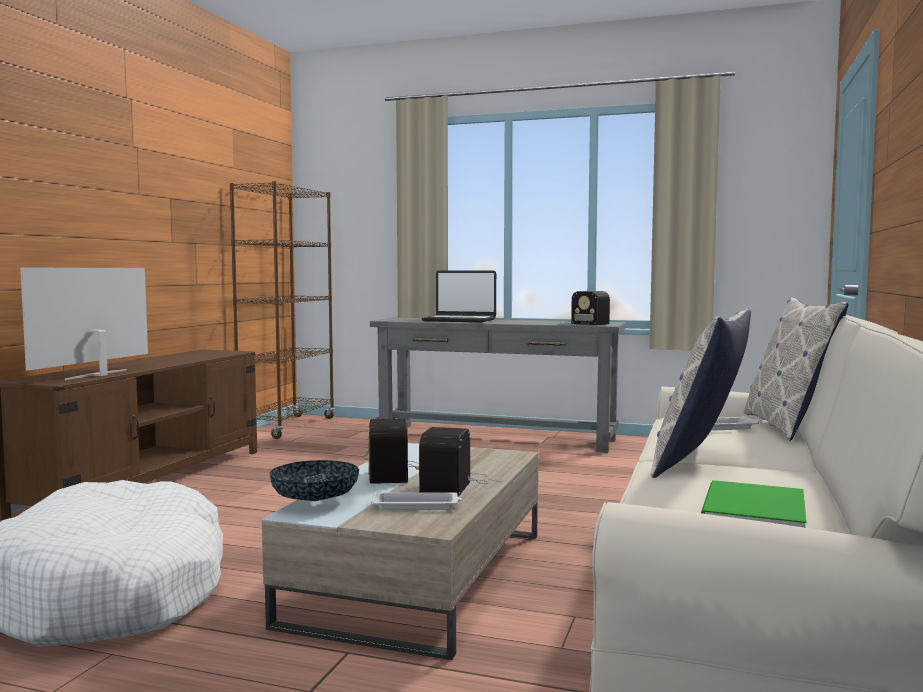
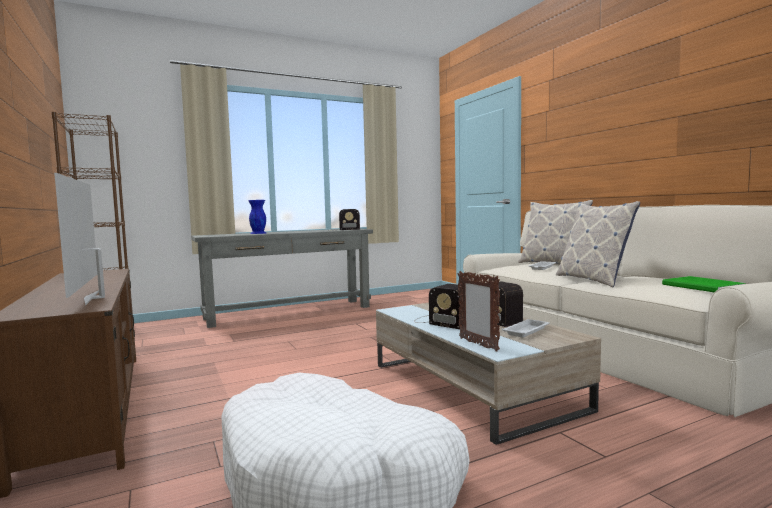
camera: 45 degrees left, 0 degrees up
bowl [270,460,359,501] -> picture frame [458,271,500,352]
laptop [422,270,496,323] -> blue vase [248,200,266,234]

